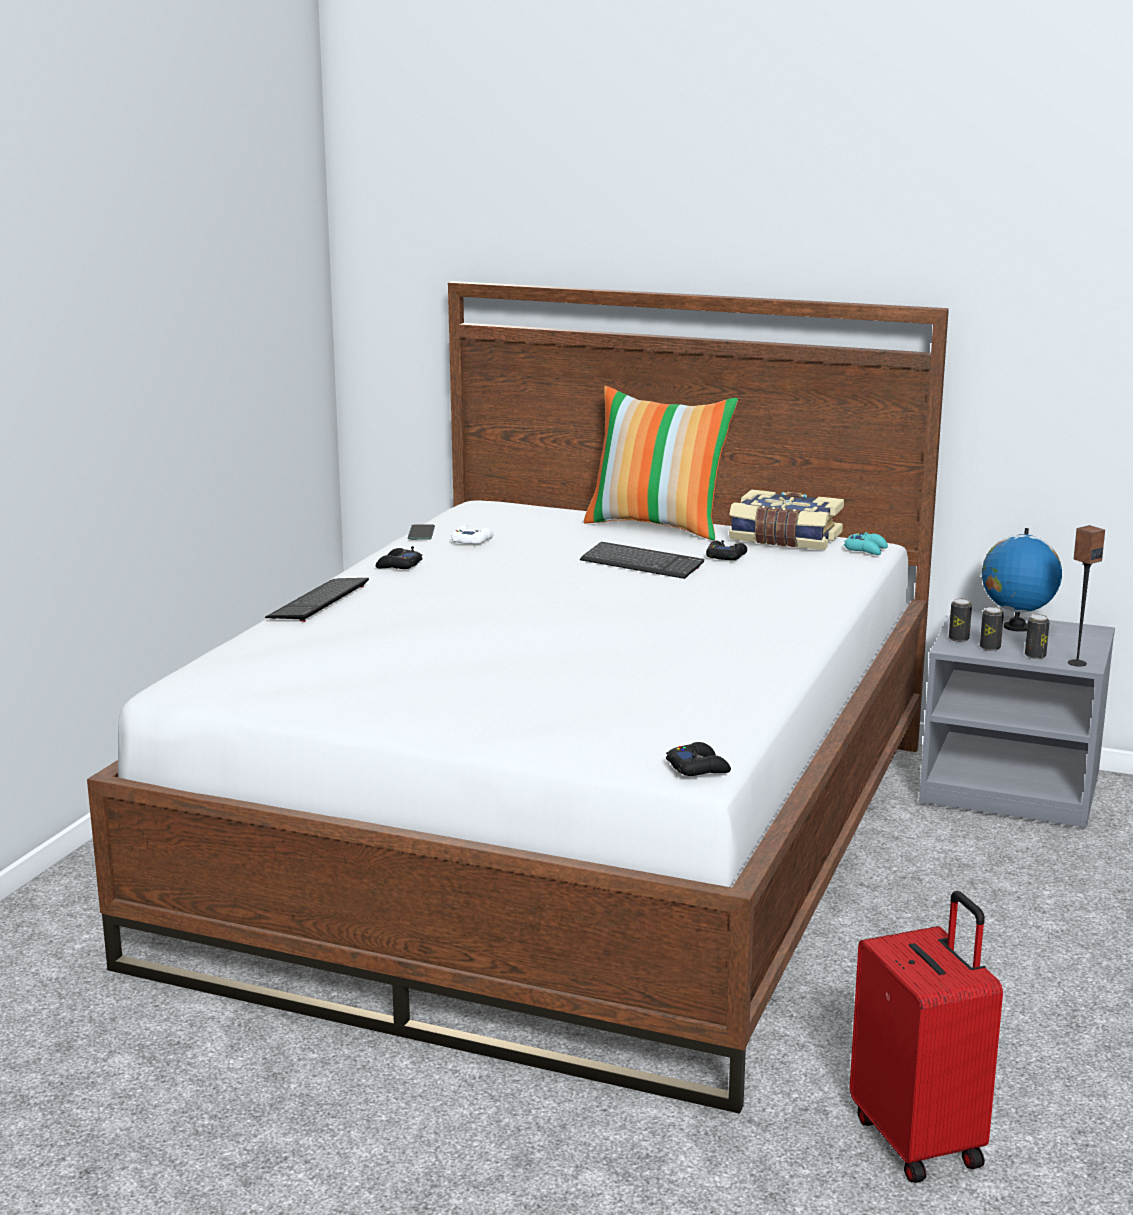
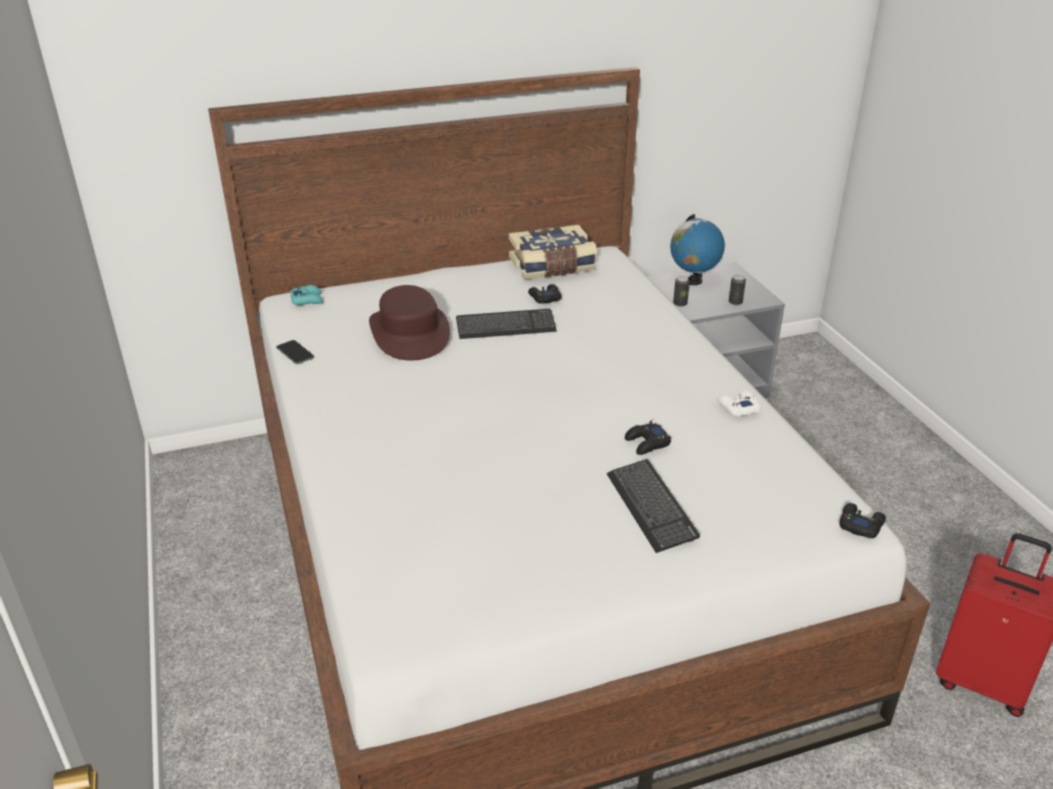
camera: 40 degrees left, 15 degrees up
keyboard [265,578,369,622] -> keyboard moved to [607,460,700,553]
black game controller [376,546,423,569] -> black game controller moved to [625,421,671,455]
white game controller [451,525,493,545] -> white game controller moved to [717,390,760,416]
pillow [584,386,738,540] -> none
turquoise game controller [844,532,888,555] -> turquoise game controller moved to [290,285,323,305]
can [980,607,1004,651] -> none
speaker [1068,525,1105,667] -> none
none -> brown hat [369,285,450,361]

